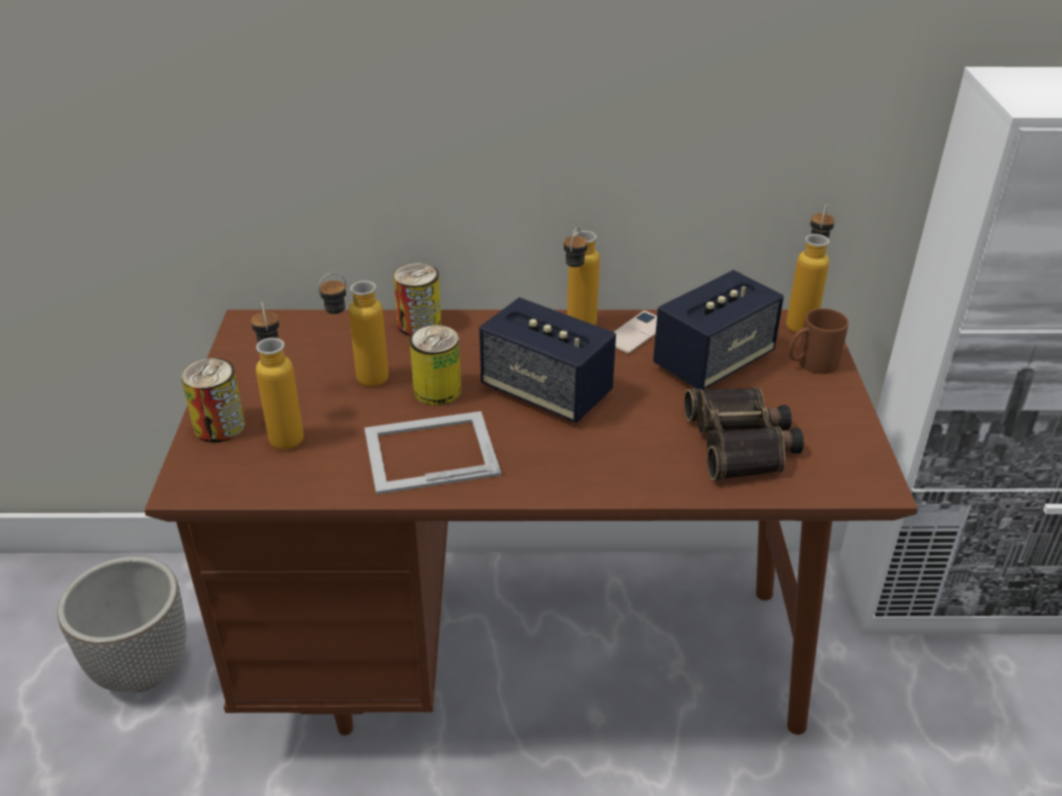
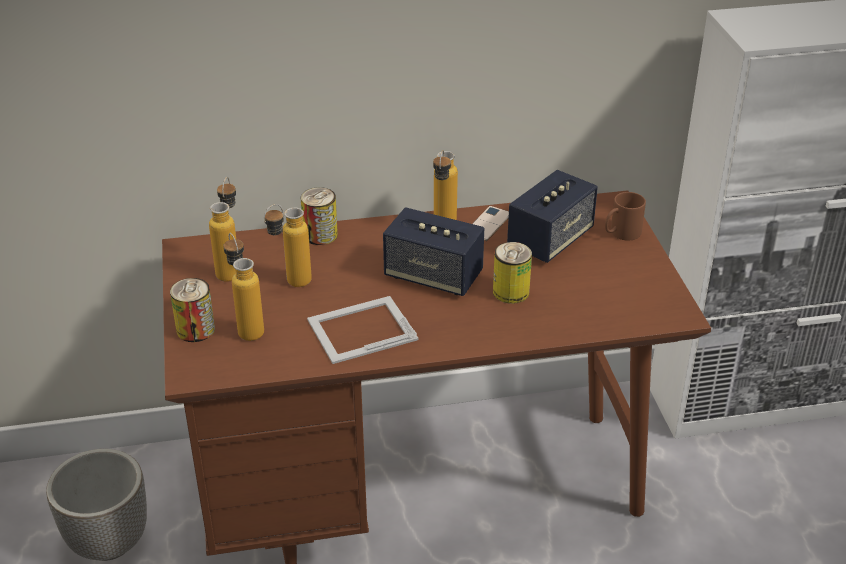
camera: 10 degrees left, 0 degrees up
can [410,325,461,406] -> can moved to [493,242,532,304]
binoculars [684,387,804,480] -> none
bottle [786,204,835,333] -> bottle moved to [209,177,236,282]

